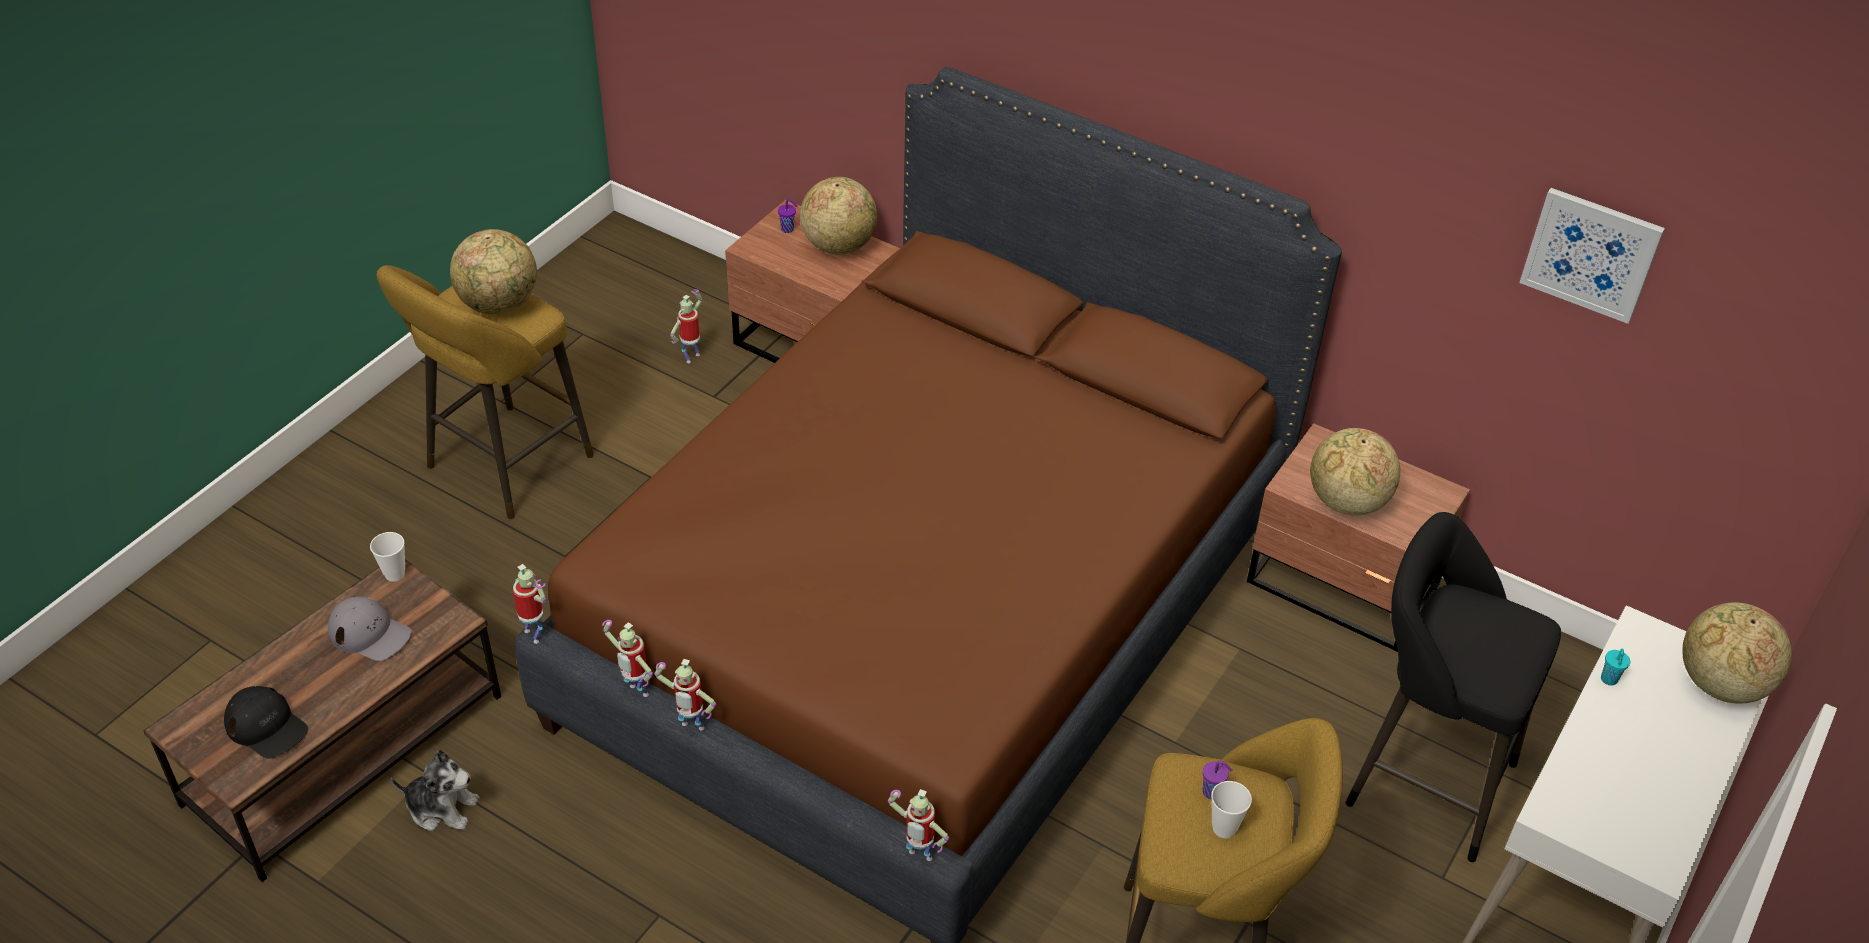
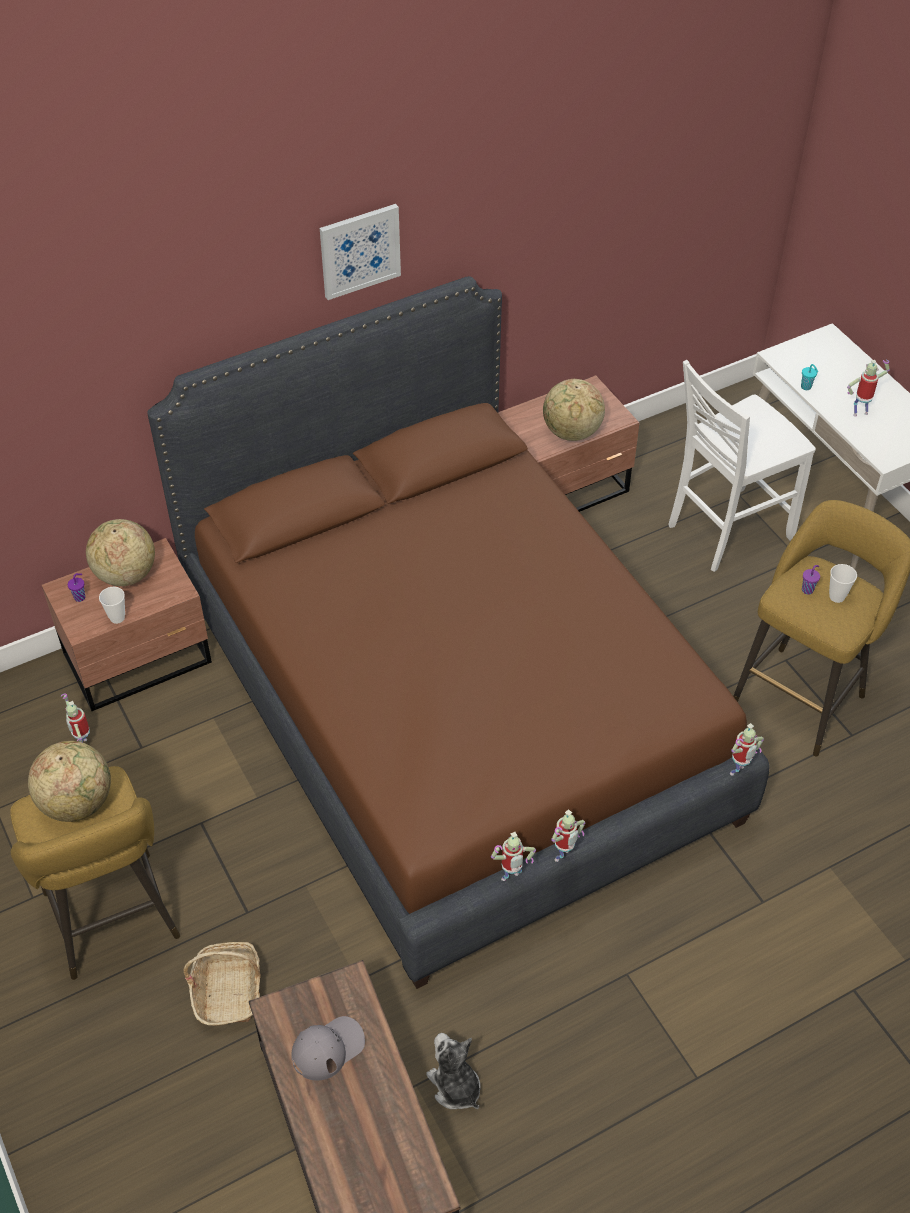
camera: 60 degrees left, 5 degrees up
black cap [224,686,308,759] -> none
cup [370,532,405,582] -> cup moved to [99,587,125,624]
plush toy [391,750,480,831] -> plush toy turned 75 degrees counterclockwise [426,1033,481,1109]
toy robot [513,564,546,644] -> toy robot moved to [847,360,890,417]
black stool [1345,512,1561,862] -> white chair [668,360,816,572]
picture [1519,188,1665,324] -> picture moved to [320,204,401,300]
globe [1682,602,1792,704] -> none
none -> basket [183,942,261,1026]

